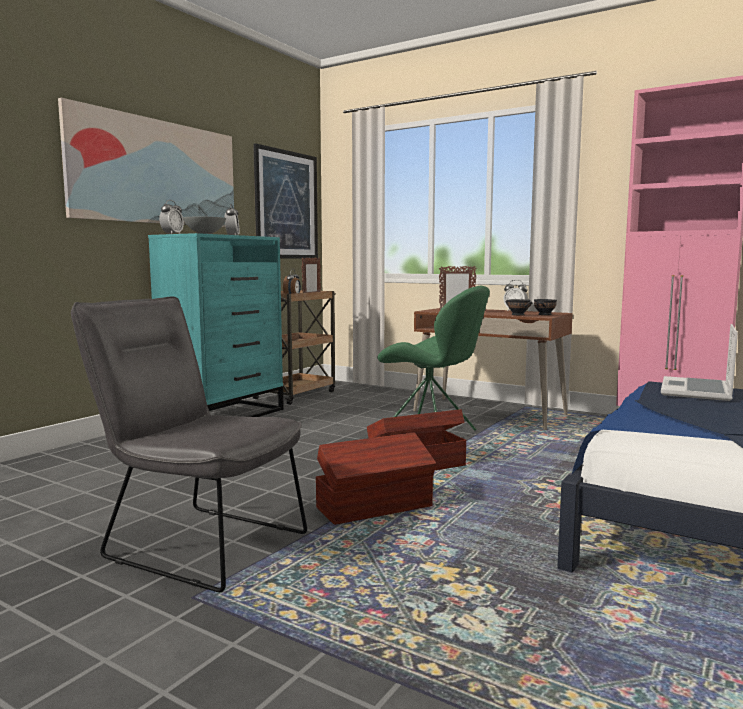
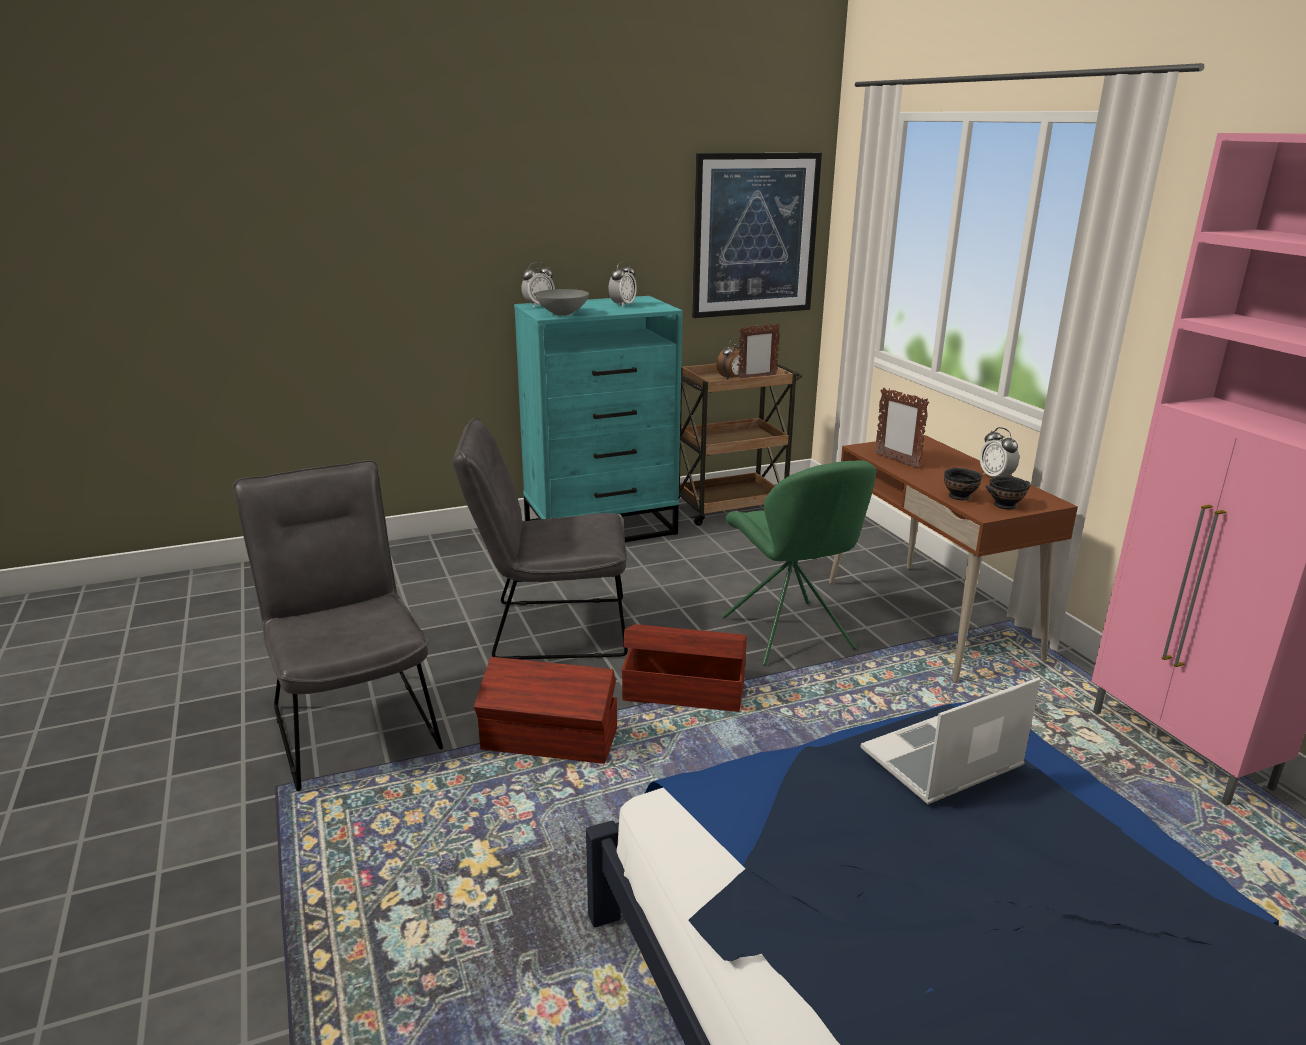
camera: 35 degrees right, 15 degrees up
picture [58,98,234,228] -> none
none -> grey chair [453,418,628,659]

